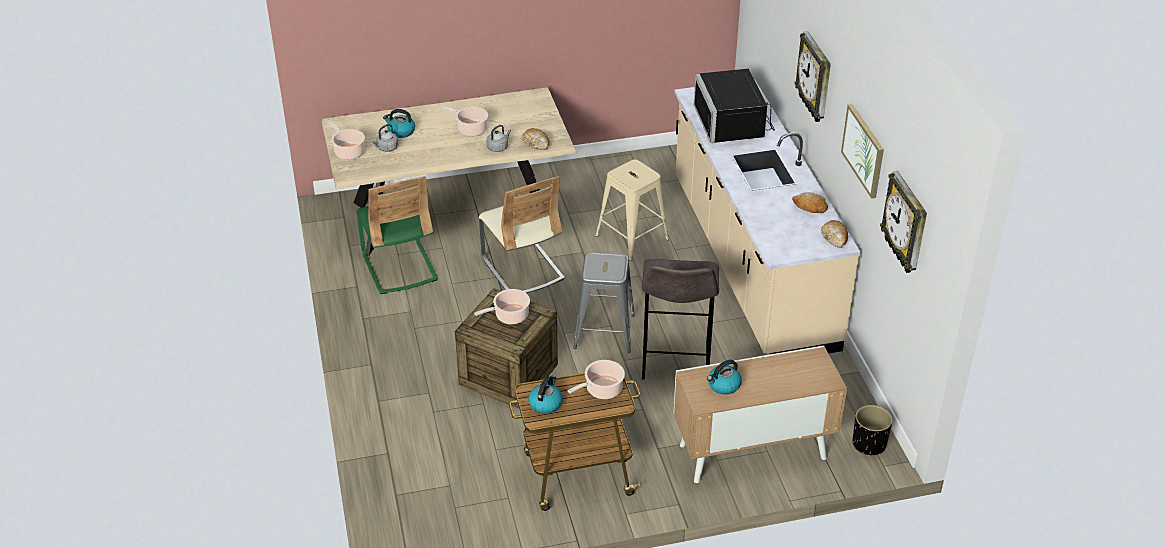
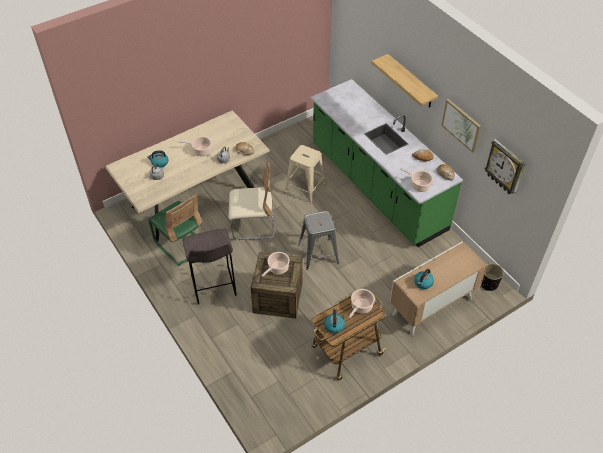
camera: 20 degrees left, 10 degrees up
cooking pot [327,120,365,160] -> cooking pot moved to [400,168,433,192]
beige chair [479,176,565,293] -> beige chair turned 45 degrees counterclockwise [229,161,276,240]
grey stool [642,259,719,380] -> grey stool moved to [182,229,237,304]
beige counter [674,79,861,354] -> green counter [311,79,463,247]
black microwave [694,69,775,143] -> none
wall clock [795,31,831,122] -> shelf [371,54,438,108]

